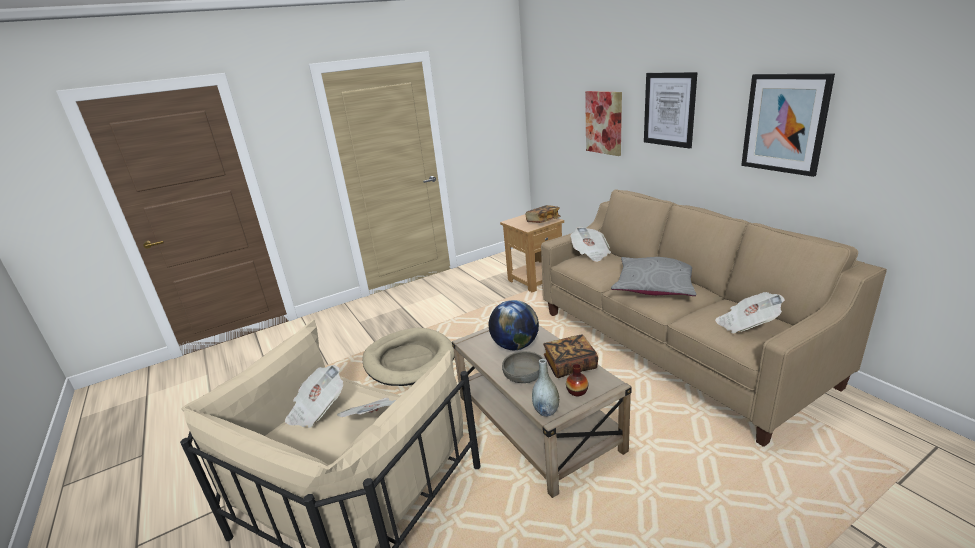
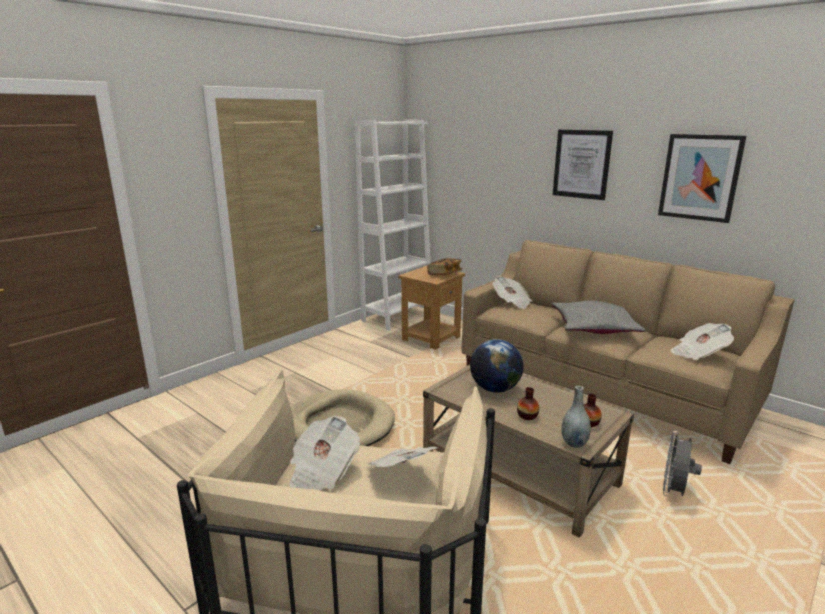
camera: 20 degrees left, 5 degrees down
grey bowl [502,351,543,383] -> vase [517,387,540,420]
book [543,335,598,378] -> none
picture [585,91,622,156] -> none
none -> white bookcase [355,120,430,331]
none -> grey fan [663,430,702,496]

